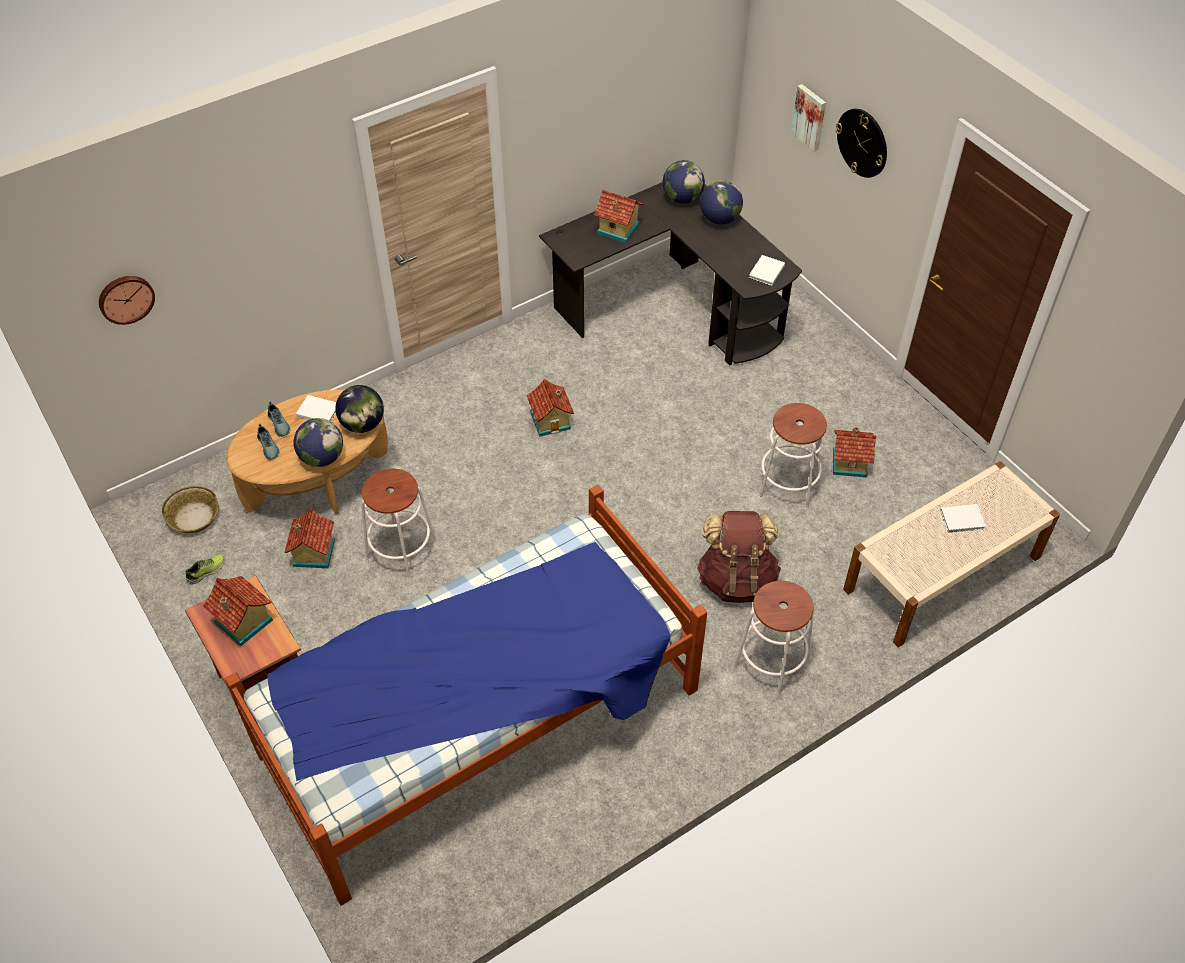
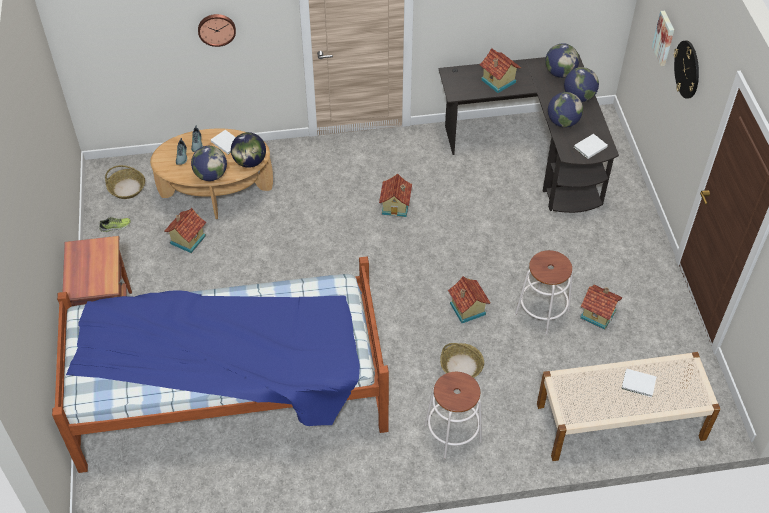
camera: 25 degrees right, 0 degrees up
wall clock [99,276,155,325] -> wall clock moved to [198,14,236,47]
toy house [203,576,273,646] -> toy house moved to [448,276,490,323]
white stool [361,469,436,578] -> none
brown backpack [697,511,781,603] -> basket [440,343,484,378]
none -> globe [548,92,583,127]

